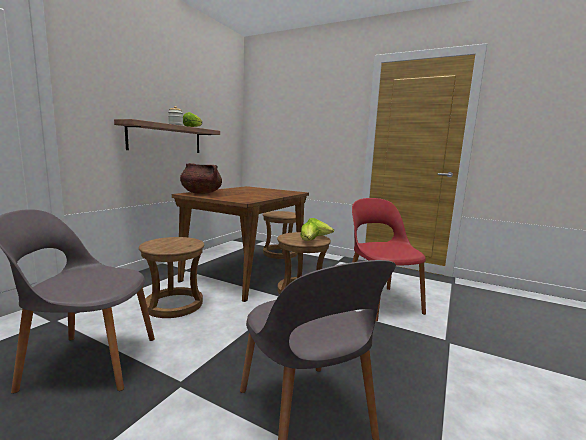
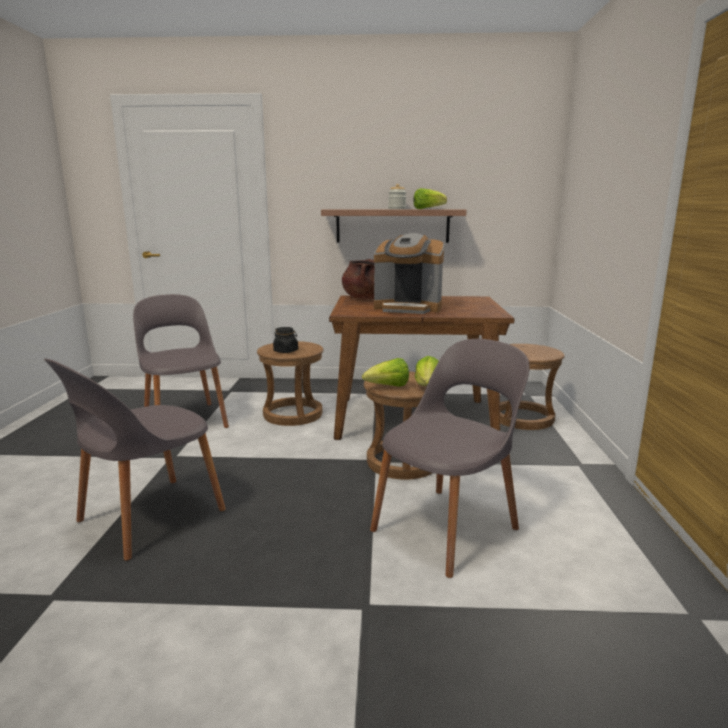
camera: 65 degrees right, 5 degrees up
red chair [352,198,426,321] -> grey chair [370,339,530,578]
none -> black jar [273,327,298,353]
none -> coffee machine [374,233,444,314]

